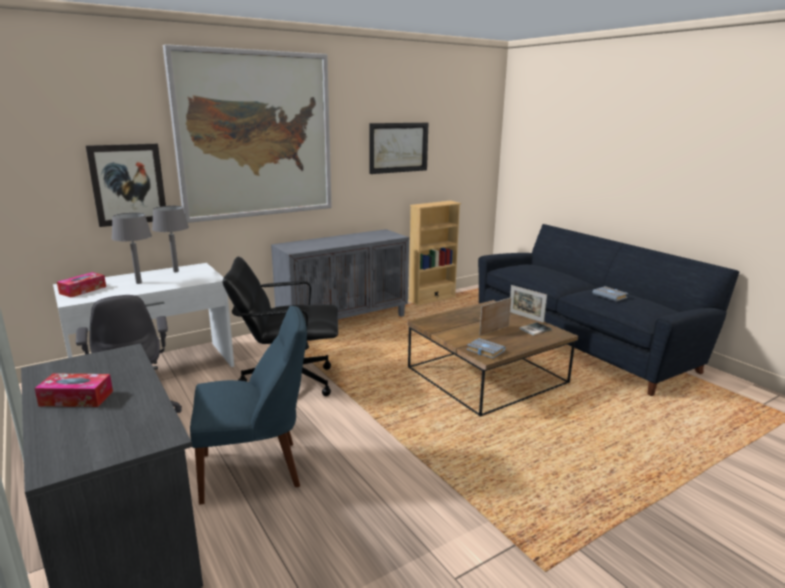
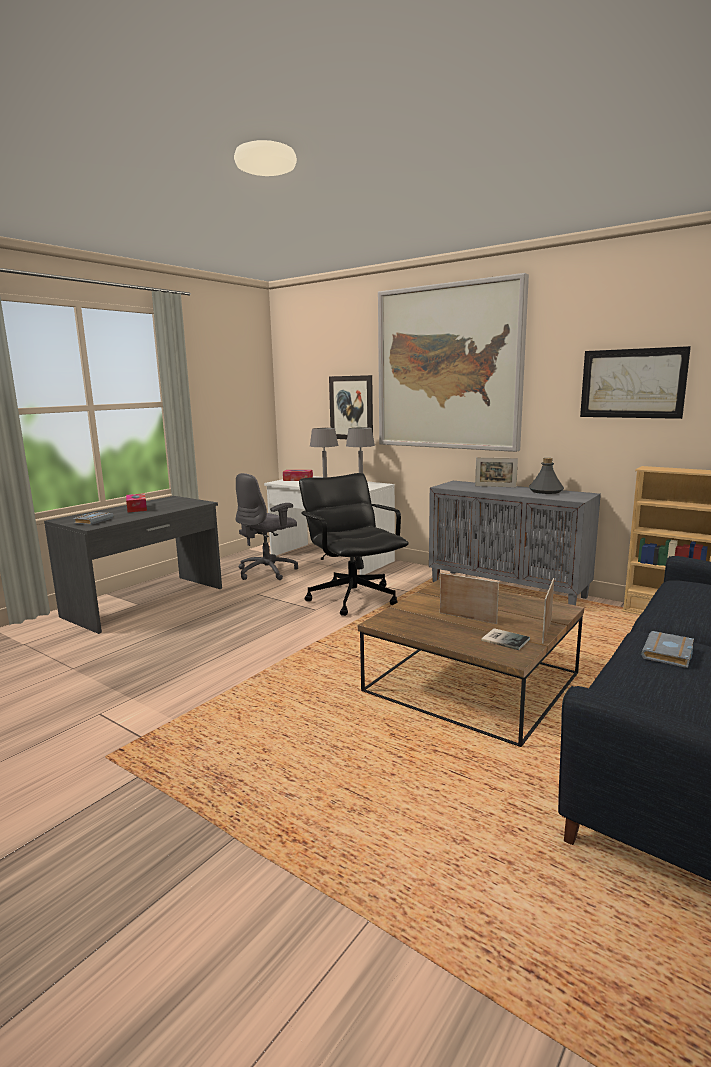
camera: 70 degrees right, 5 degrees down
blue chair [190,306,307,505] -> none
grey book [466,338,506,359] -> grey book moved to [72,512,114,525]
none -> picture frame [475,457,518,487]
none -> grey bottle [528,458,564,494]

